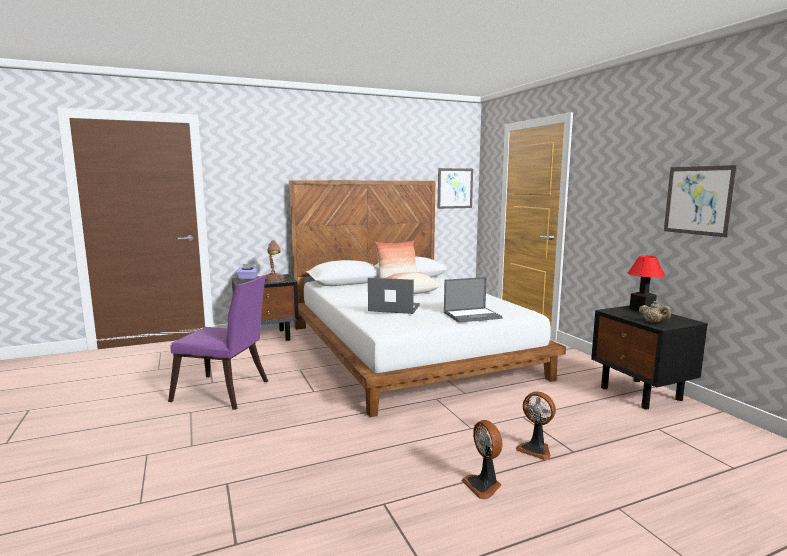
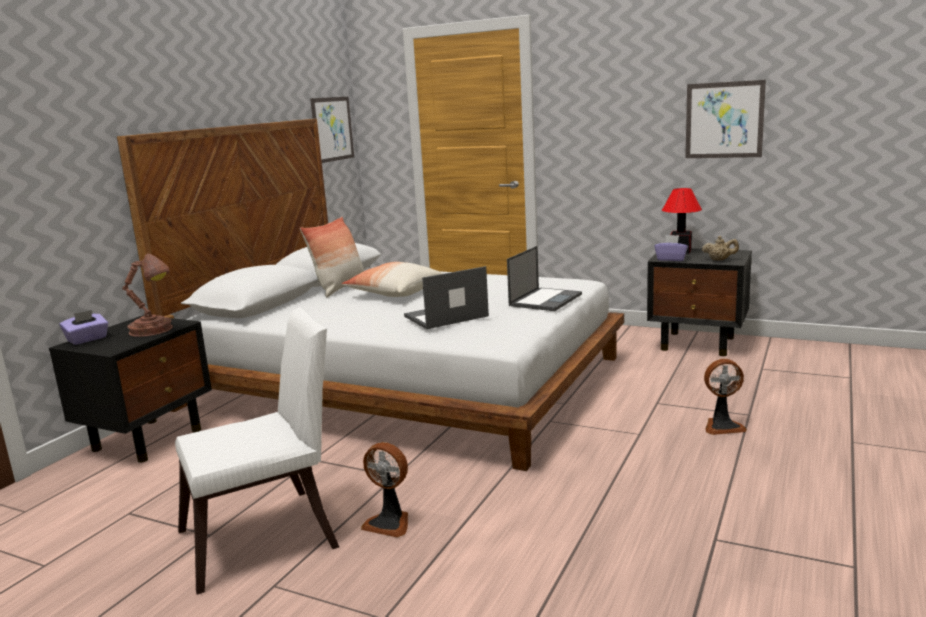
camera: 40 degrees left, 5 degrees up
purple chair [168,275,268,410] -> white chair [175,308,339,595]
fan [461,420,503,499] -> fan moved to [361,442,408,538]
none -> purple tissue box [654,235,688,261]

